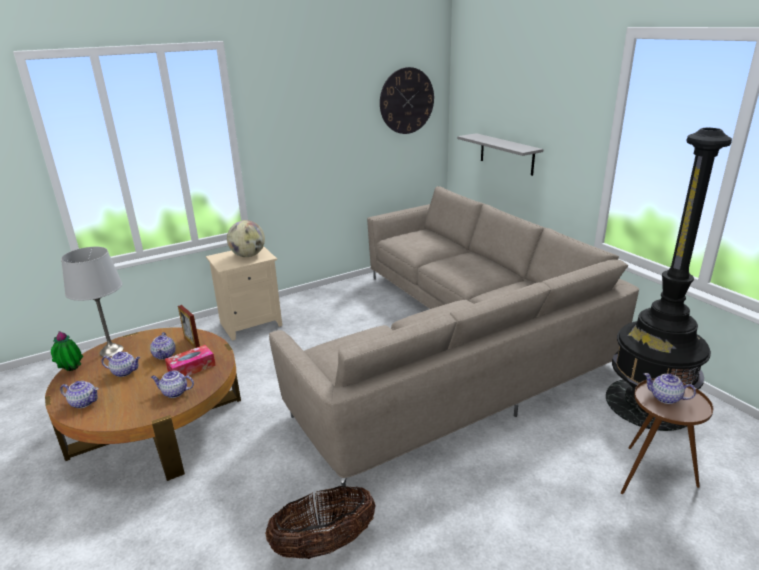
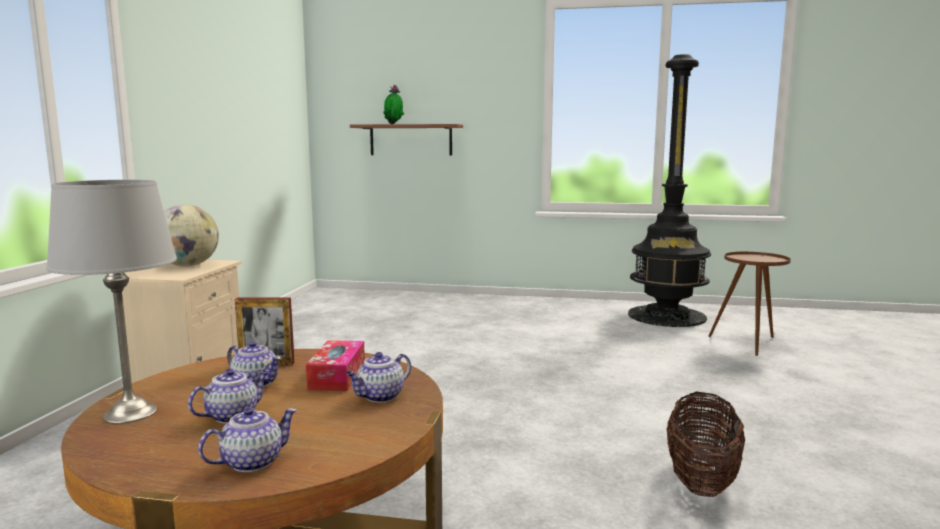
camera: 50 degrees left, 15 degrees down
potted plant [51,331,83,371] -> potted plant moved to [383,85,404,124]
beige sofa [269,186,639,495] -> none
wall clock [380,67,434,134] -> none
grey shelf [457,133,544,176] -> brown shelf [350,124,463,156]
teapot [644,373,696,404] -> none

